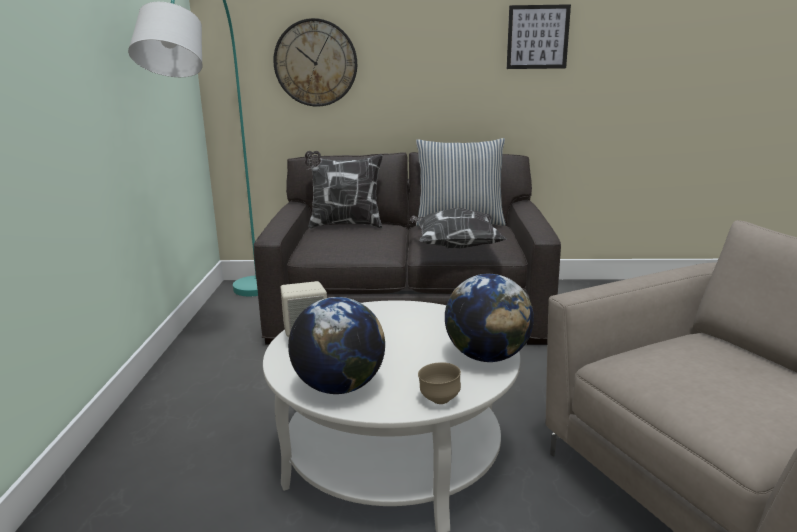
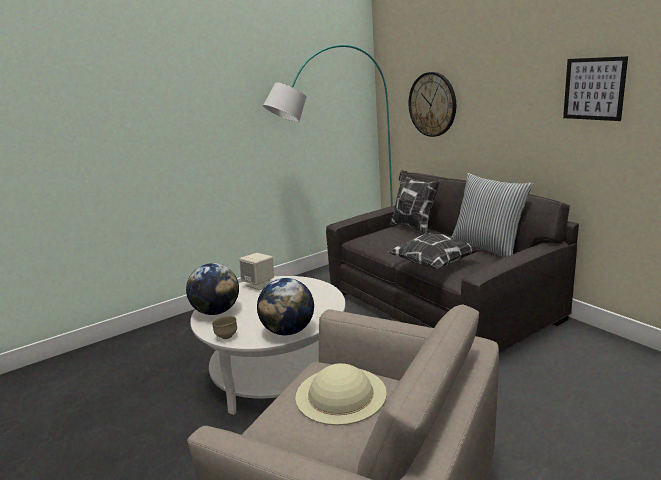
camera: 55 degrees right, 0 degrees up
none -> beige hat [295,363,387,426]

